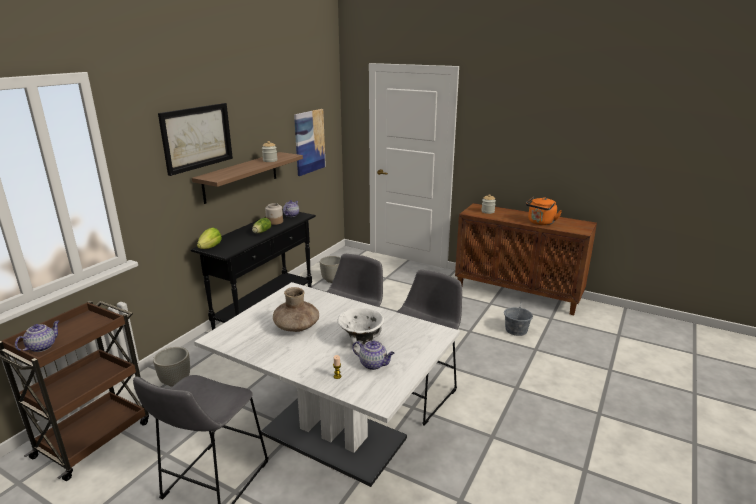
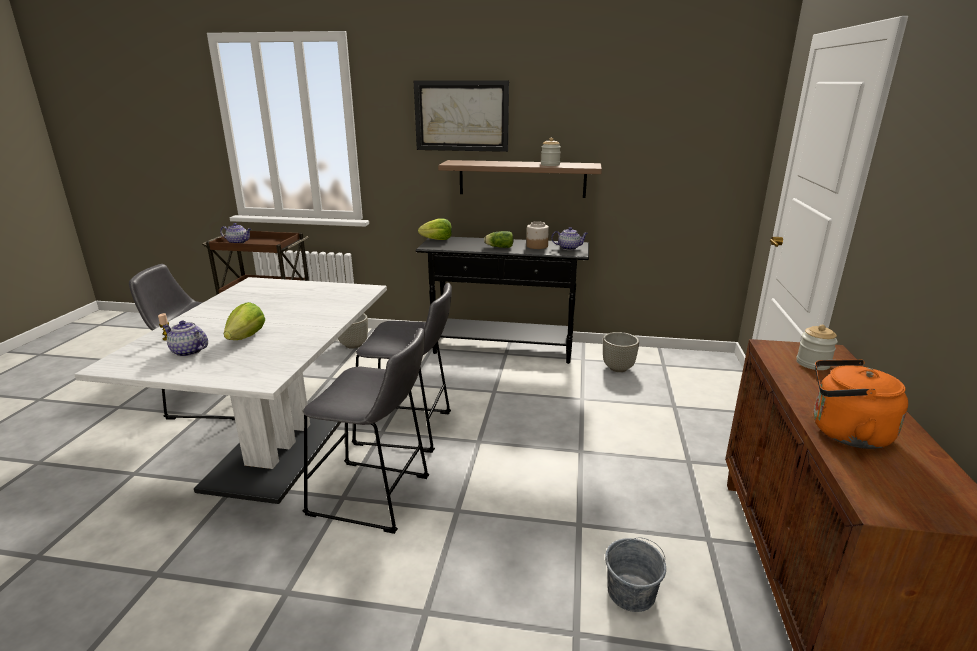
camera: 70 degrees right, 0 degrees up
brown vase [273,287,319,332] -> none
picture [294,109,326,176] -> none
white bowl [337,308,384,347] -> lettuce [224,302,265,340]
teapot [352,341,395,370] -> teapot turned 105 degrees clockwise [162,321,208,357]

